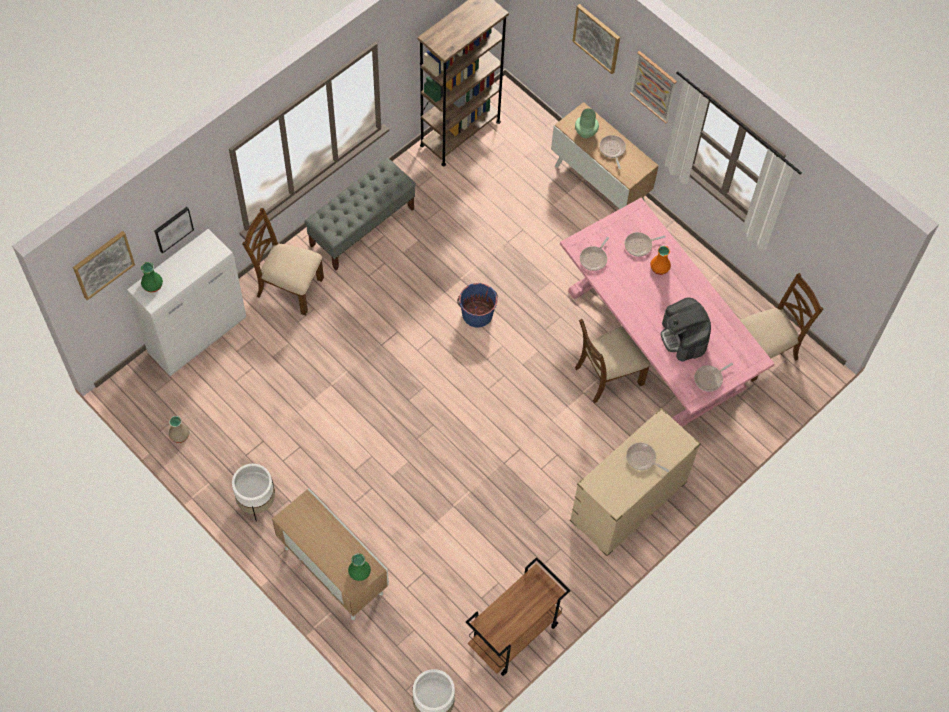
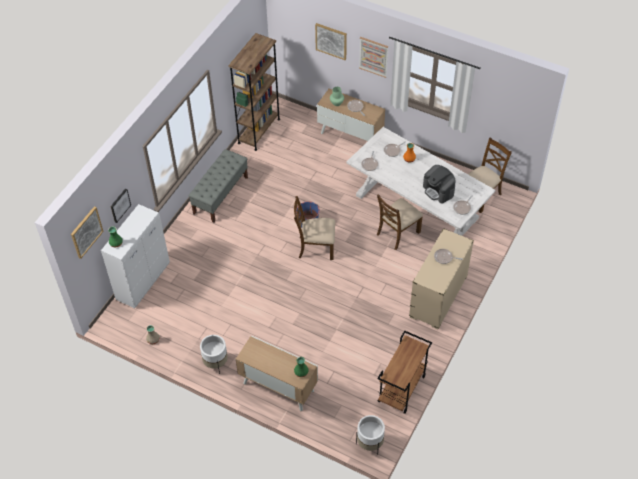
camera: 15 degrees left, 10 degrees down
brown chair [243,208,324,316] -> brown chair moved to [294,196,335,260]
pink dining table [560,198,775,427] -> white dining table [347,127,495,236]

